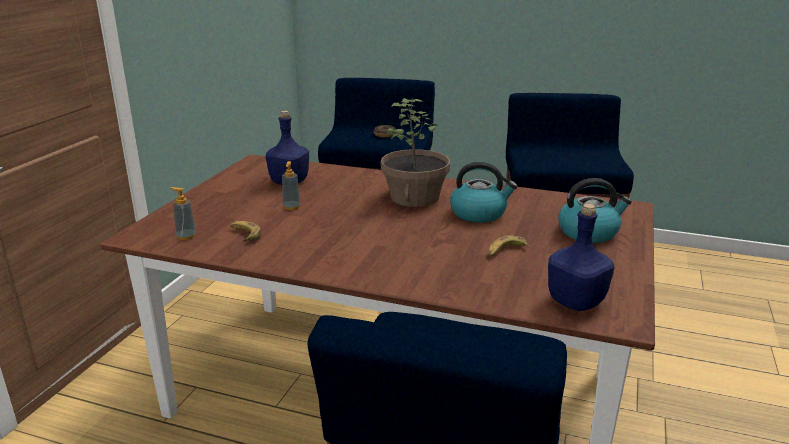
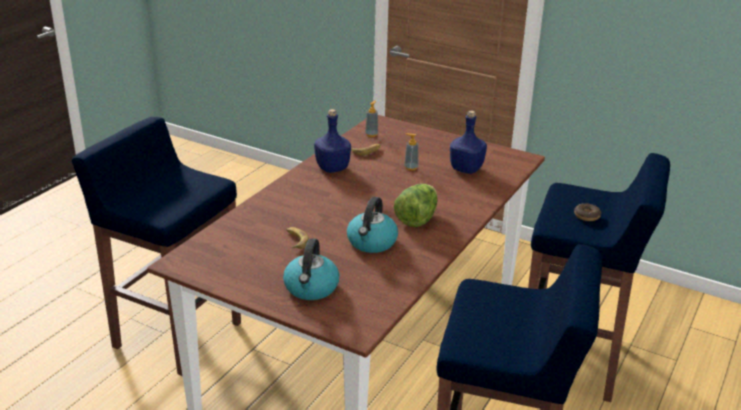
camera: 100 degrees right, 5 degrees up
potted plant [381,97,450,207] -> lettuce [394,184,438,227]
blue bottle [548,204,614,311] -> blue bottle moved to [314,109,351,173]

